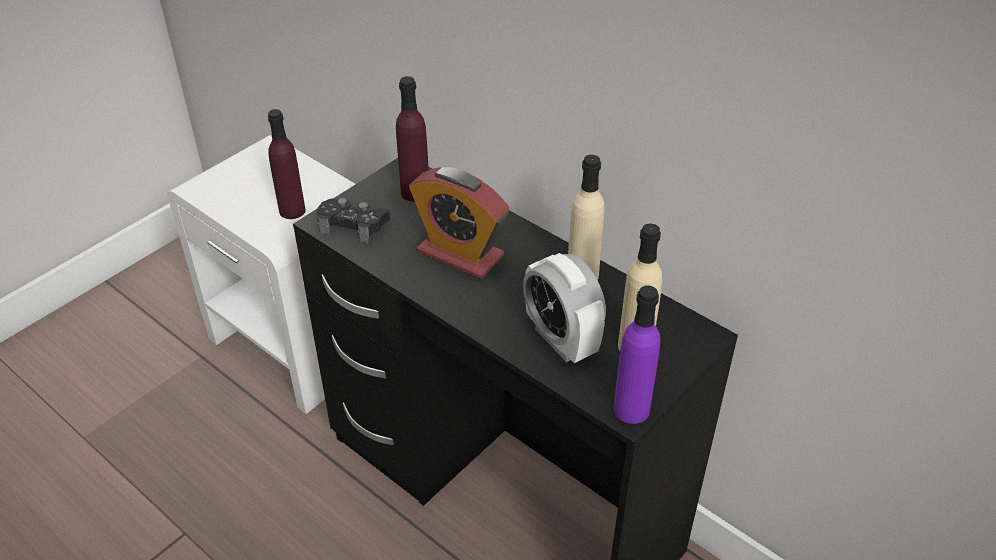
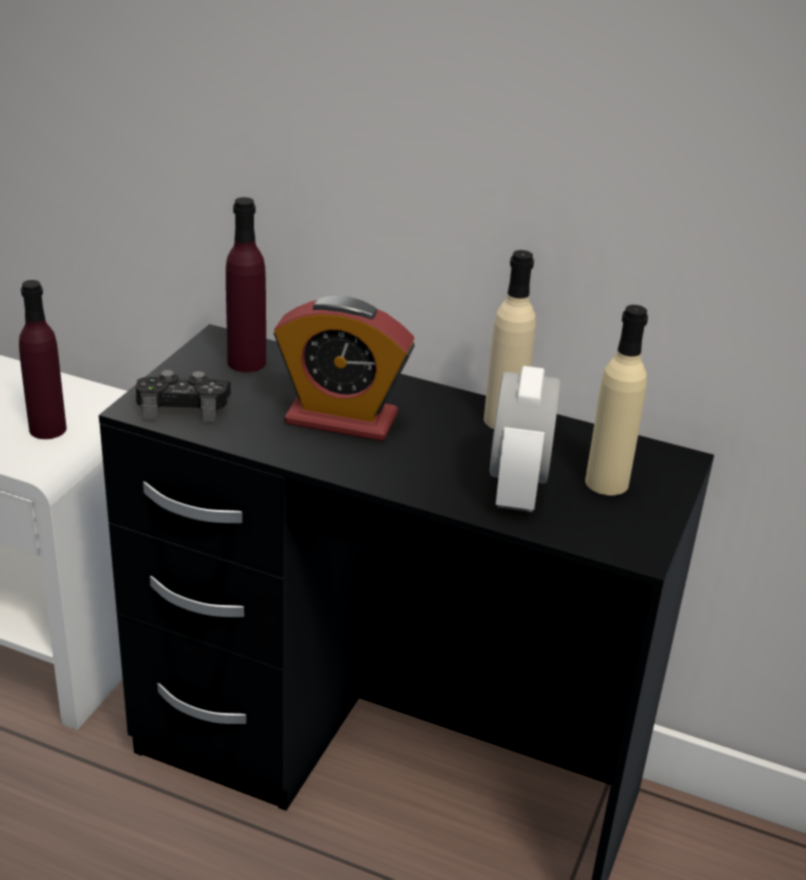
camera: 20 degrees left, 10 degrees down
alarm clock [523,253,606,363] -> alarm clock turned 120 degrees counterclockwise [490,366,560,512]
purple bottle [613,285,661,424] -> none

